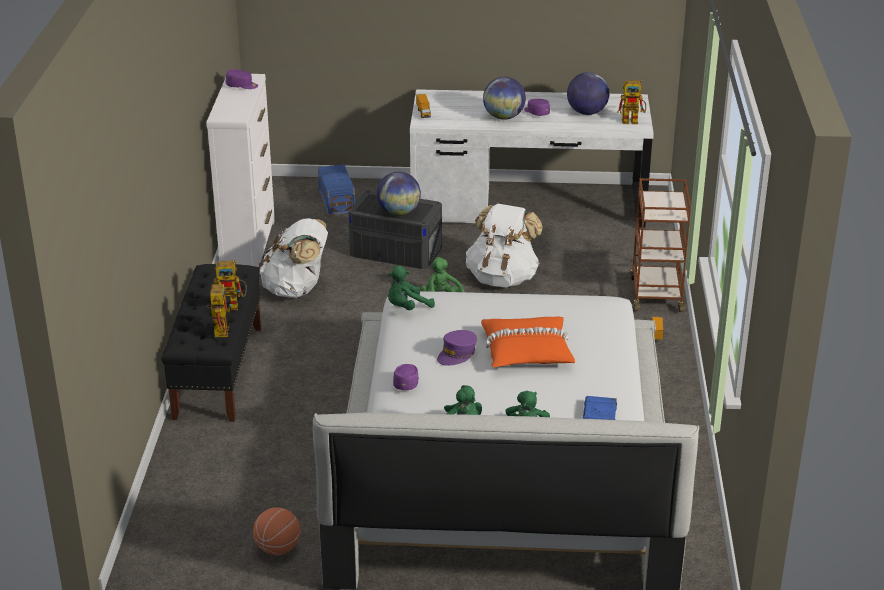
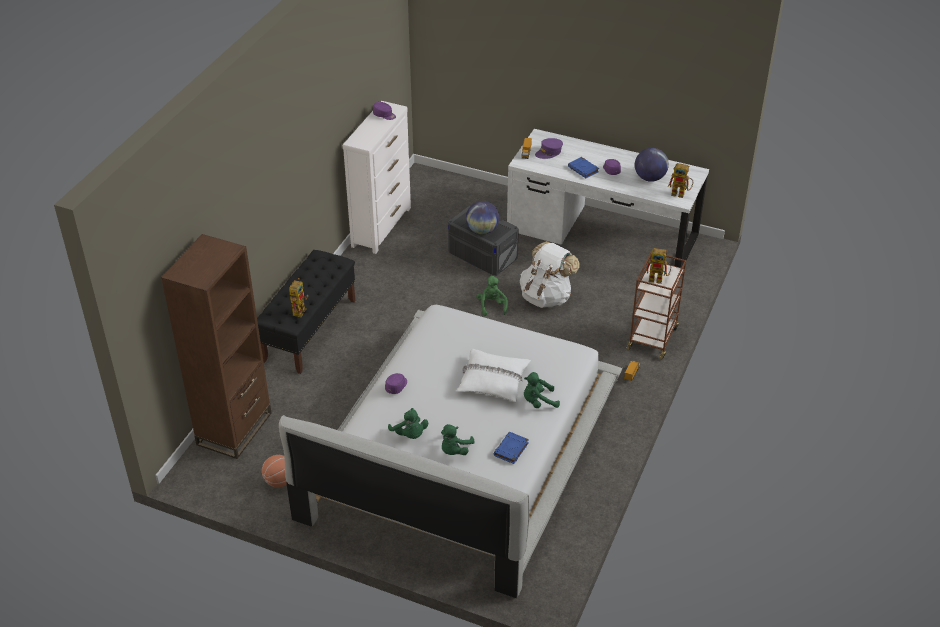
camera: 20 degrees right, 10 degrees up
toy robot [214,261,247,311] -> toy robot moved to [645,248,671,284]
white backpack [259,218,328,298] -> none
blue storage box [318,164,355,216] -> none
green plush toy [388,265,435,310] -> green plush toy moved to [524,372,560,408]
purple cap [437,330,477,366] -> purple cap moved to [535,138,563,159]
orange pillow [481,316,575,367] -> white pillow [457,349,531,402]
globe [483,77,526,120] -> blue book [568,157,599,178]
none -> brown bookcase [161,234,271,459]

